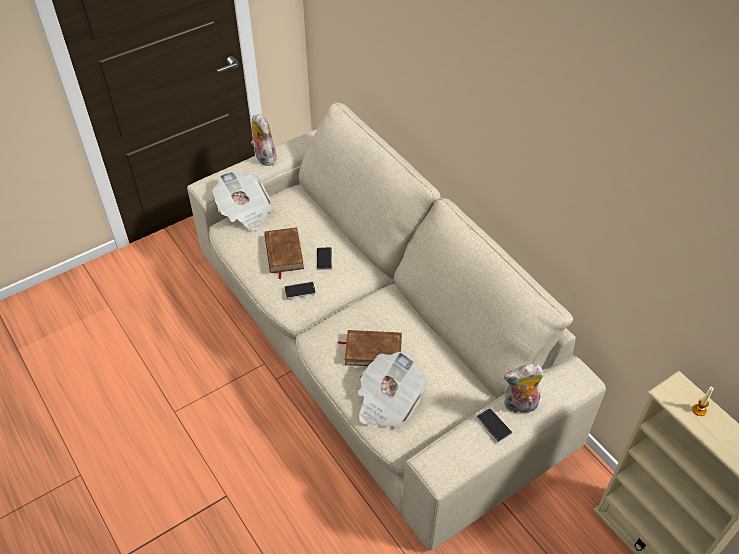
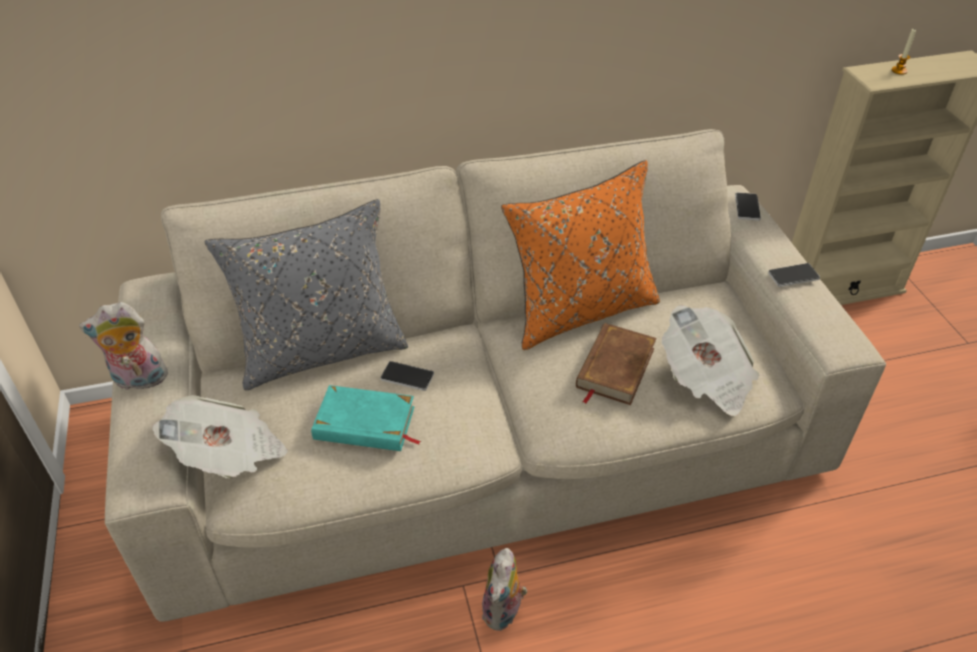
camera: 70 degrees left, 5 degrees down
brown book [265,227,304,279] -> turquoise book [311,385,421,451]
phone [284,282,316,299] -> phone moved to [735,192,761,221]
plush toy [504,364,544,413] -> plush toy moved to [482,548,527,631]
none -> grey pillow [205,199,408,391]
none -> orange pillow [501,160,660,350]

